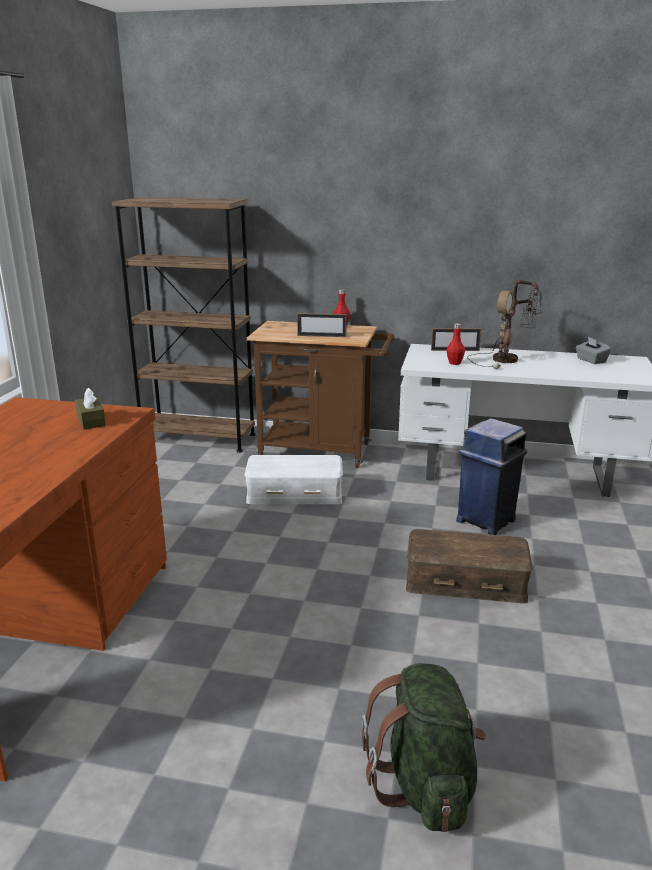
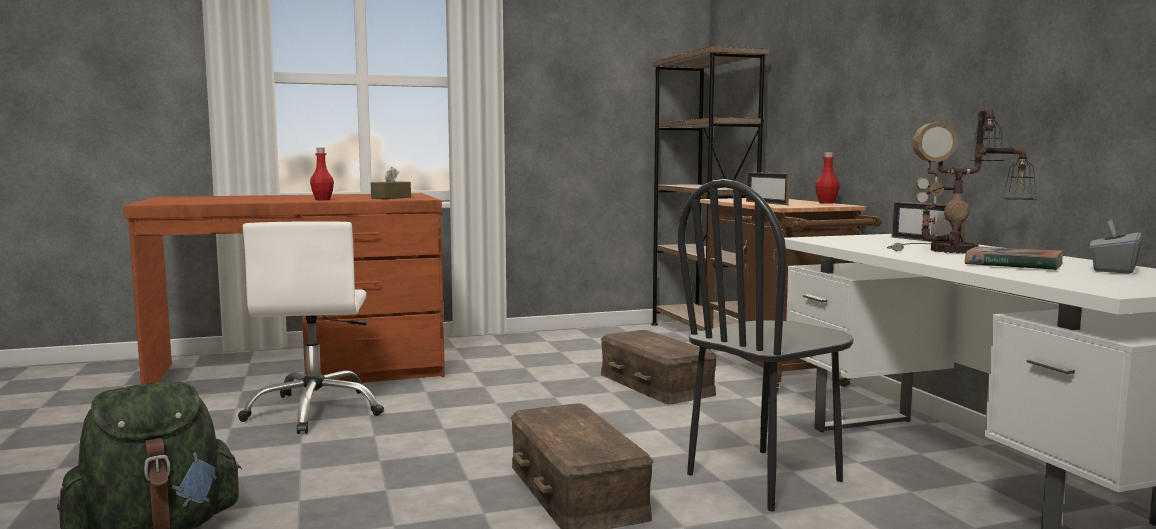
camera: 60 degrees right, 15 degrees down
white storage box [244,455,343,504] -> brown storage box [601,330,717,404]
red bottle [447,323,465,365] -> red bottle moved to [310,148,334,200]
blue trash can [456,418,527,535] -> black chair [678,179,854,511]
none -> white office chair [238,221,384,434]
none -> book [965,247,1064,270]

